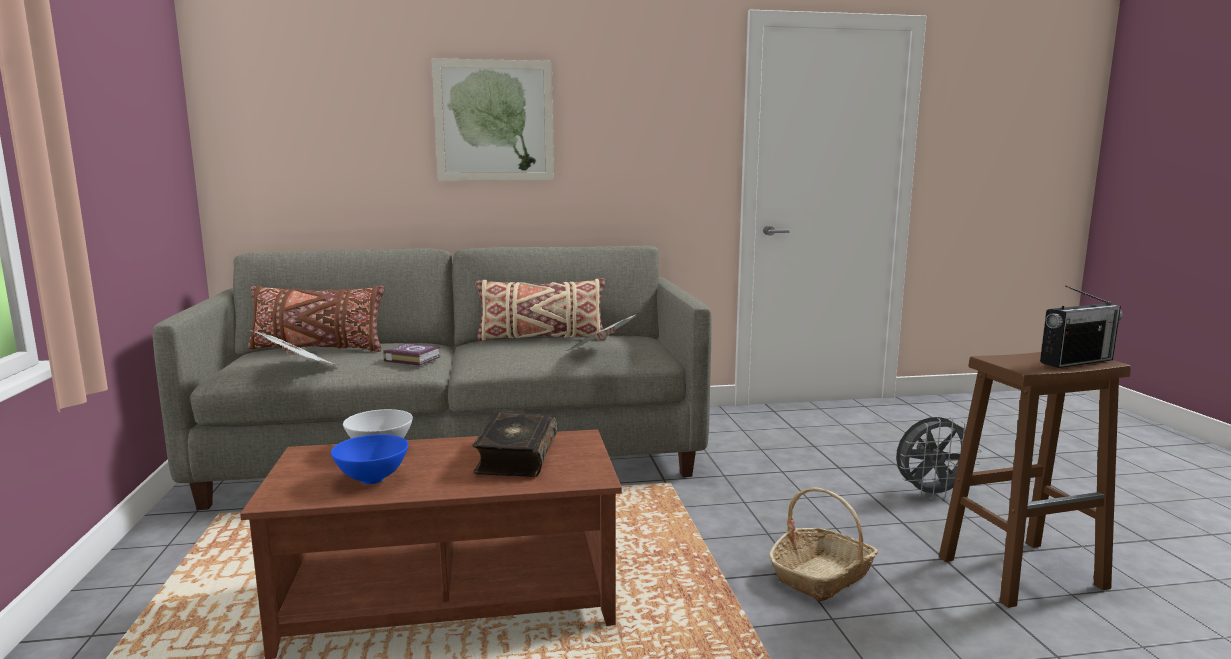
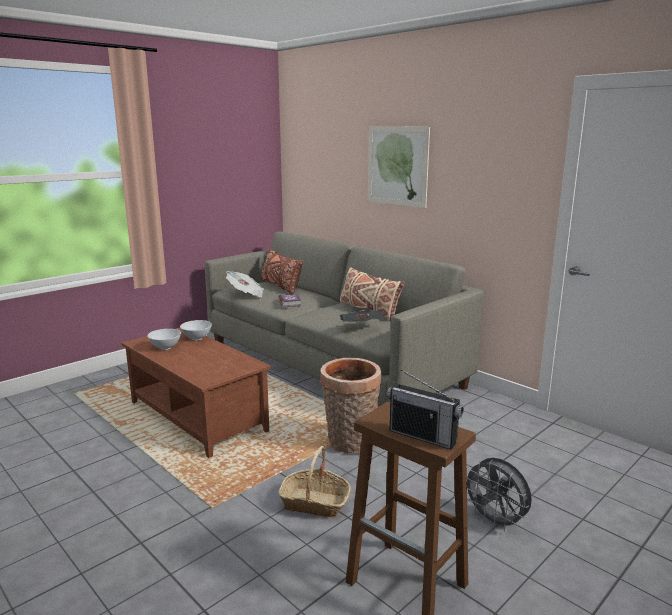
camera: 55 degrees right, 5 degrees up
blue bowl [331,434,409,484] -> white bowl [147,329,181,350]
book [473,411,557,477] -> none
none -> basket [320,358,381,454]

